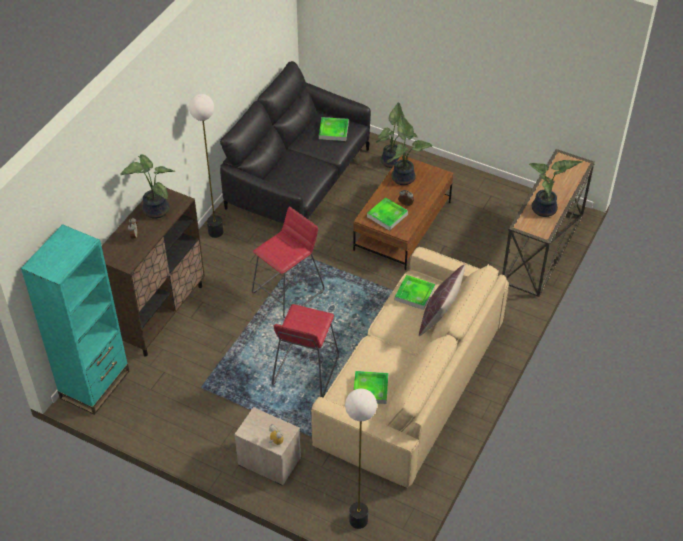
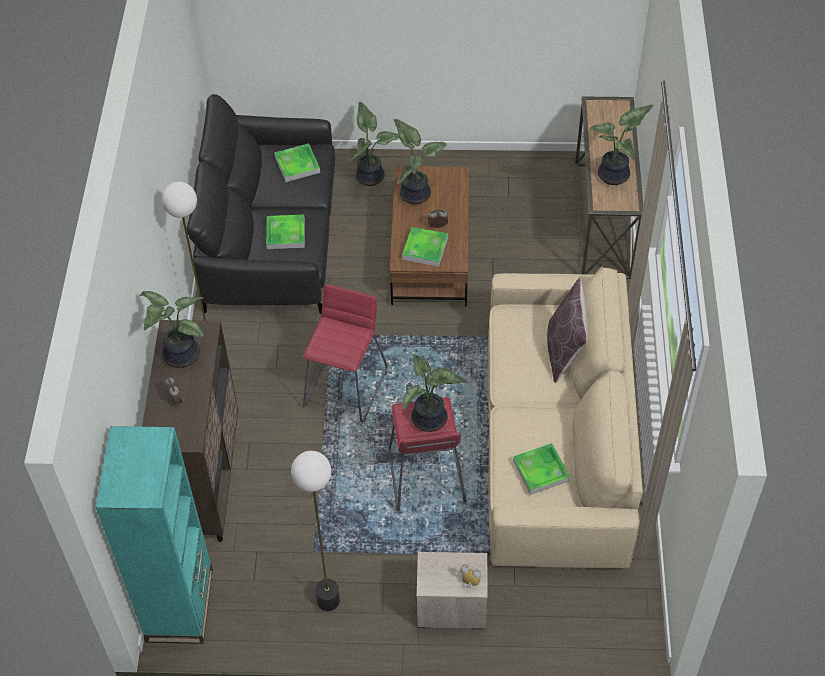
camera: 25 degrees left, 5 degrees up
floor lamp [345,389,377,529] -> floor lamp moved to [291,451,340,611]
tray [395,275,435,310] -> tray moved to [266,214,305,249]
none -> potted plant [402,354,468,432]

